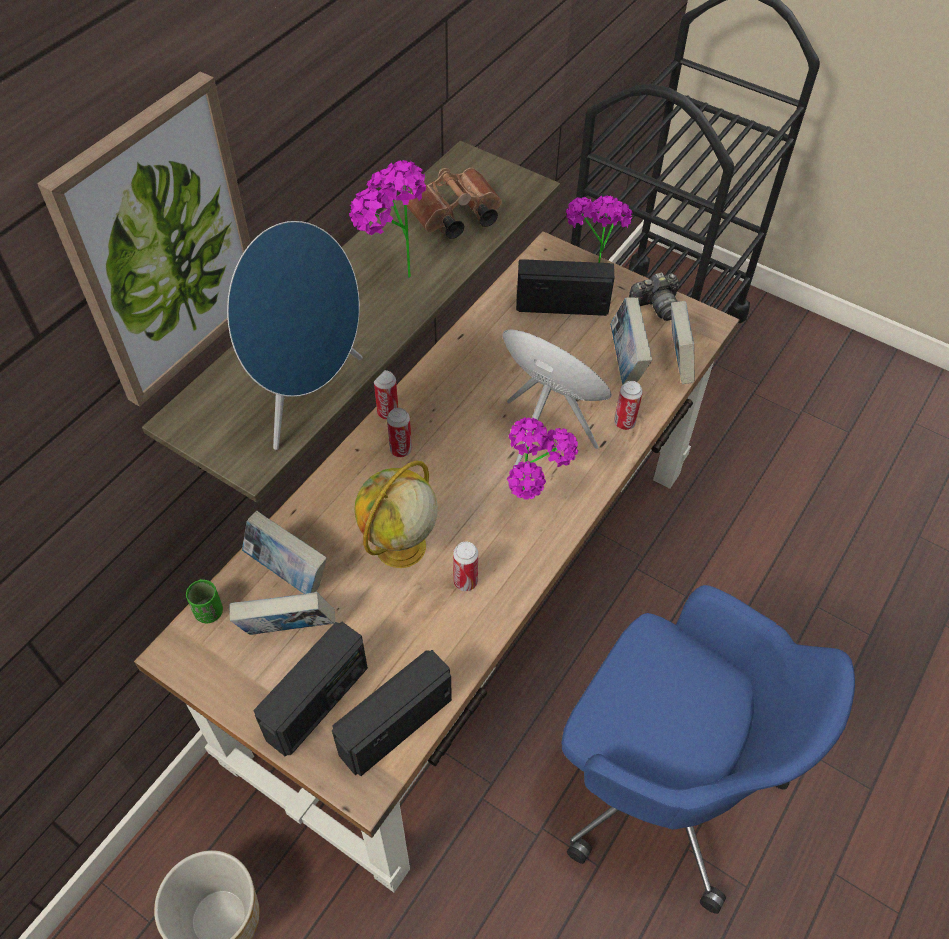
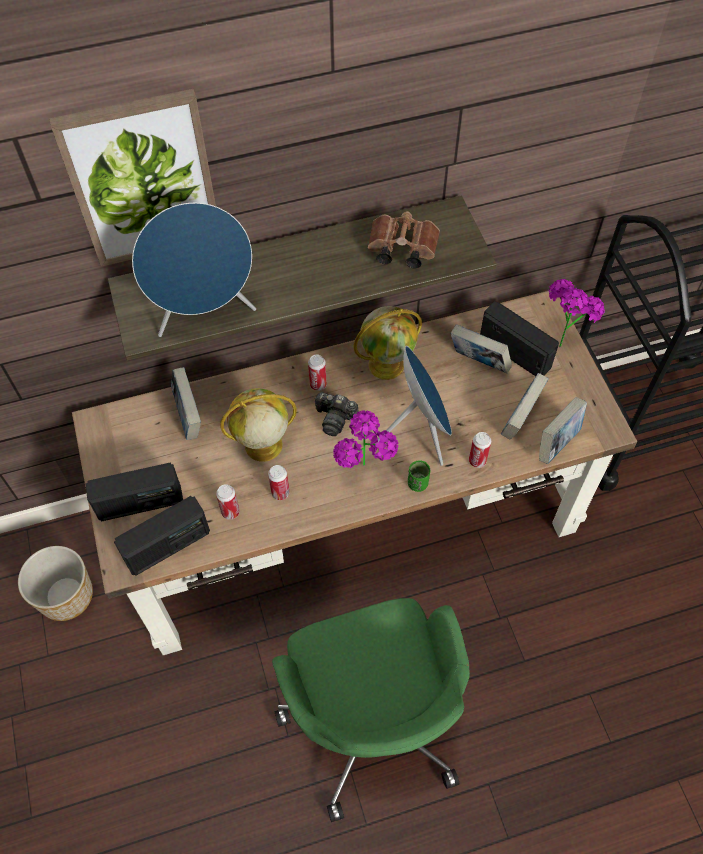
camera: 40 degrees right, 5 degrees up
green cup [186,579,223,623] -> green cup moved to [408,460,430,492]
book [229,592,335,635] -> book moved to [451,324,512,374]
radio [332,650,452,776] -> radio turned 150 degrees clockwise [114,496,210,576]
potted plant [349,160,426,278] -> none
can [374,370,398,420] -> can moved to [216,484,240,520]
blue office chair [562,585,855,914] -> green office chair [272,598,470,822]
camera [629,272,679,321] -> camera moved to [314,392,358,436]
none -> globe [353,306,422,380]

